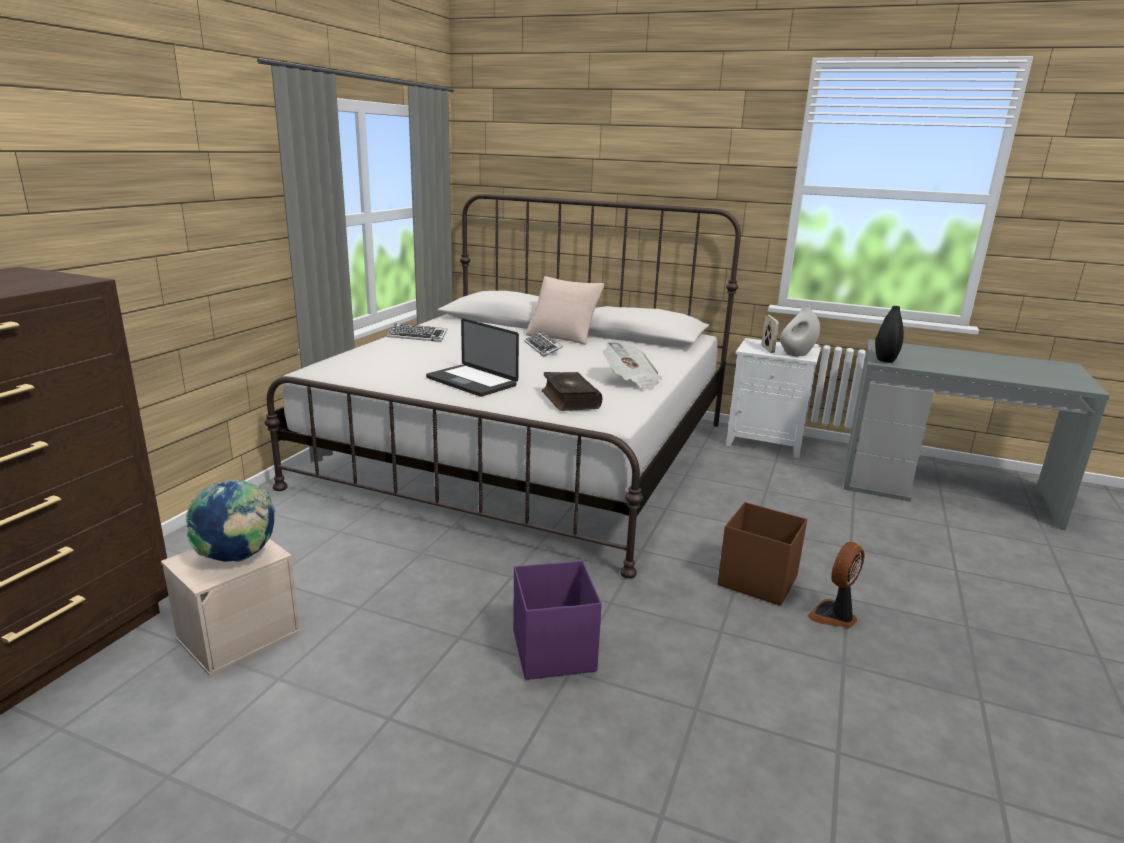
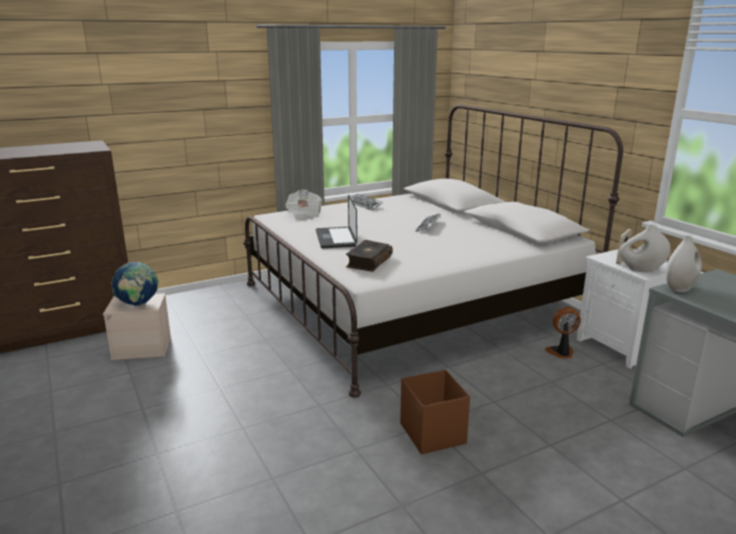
camera: 40 degrees right, 0 degrees up
purple storage box [513,560,602,680] -> none
beige pillow [526,276,605,345] -> none
newspaper [603,341,662,391] -> newspaper moved to [285,190,322,221]
fan [807,542,865,628] -> fan moved to [545,307,581,359]
black vase [875,306,904,363] -> white vase [665,236,702,292]

